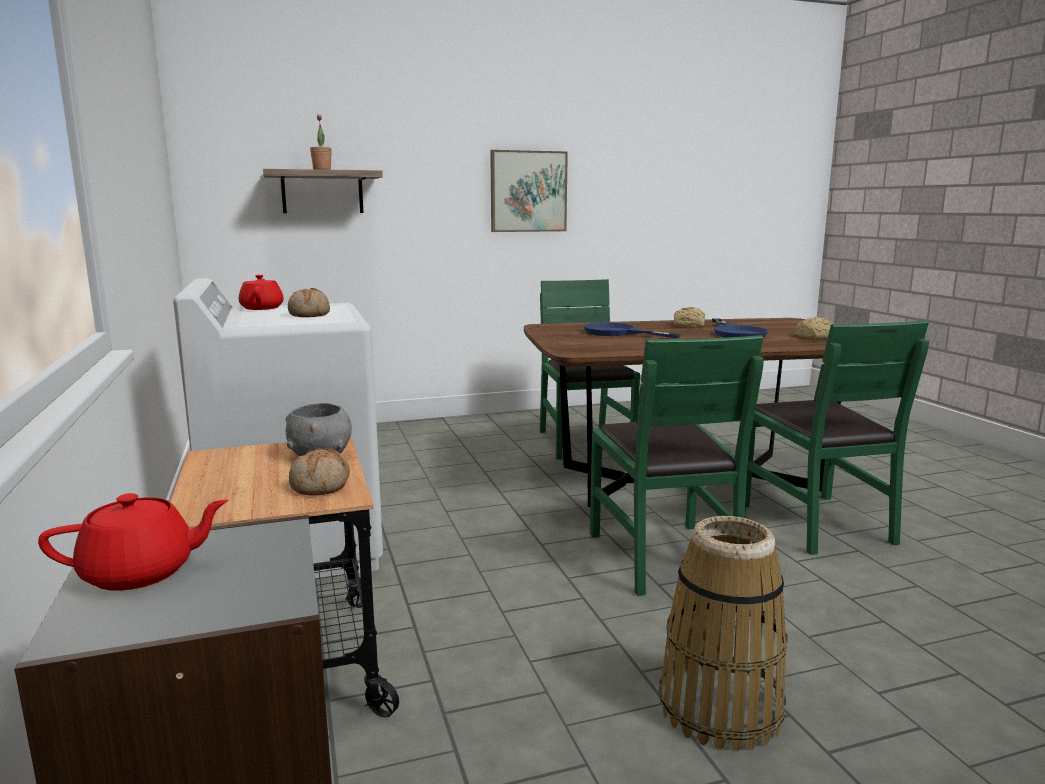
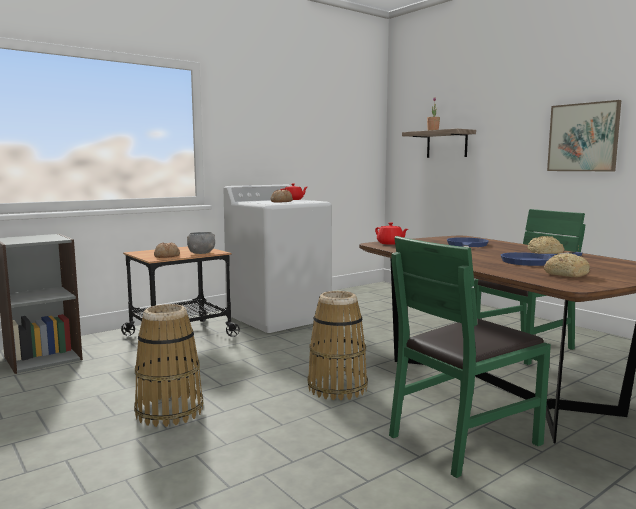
camera: 70 degrees right, 5 degrees down
red teapot [38,493,229,591] -> red teapot moved to [375,222,408,245]
green chair [590,335,764,596] -> basket [308,291,368,400]

